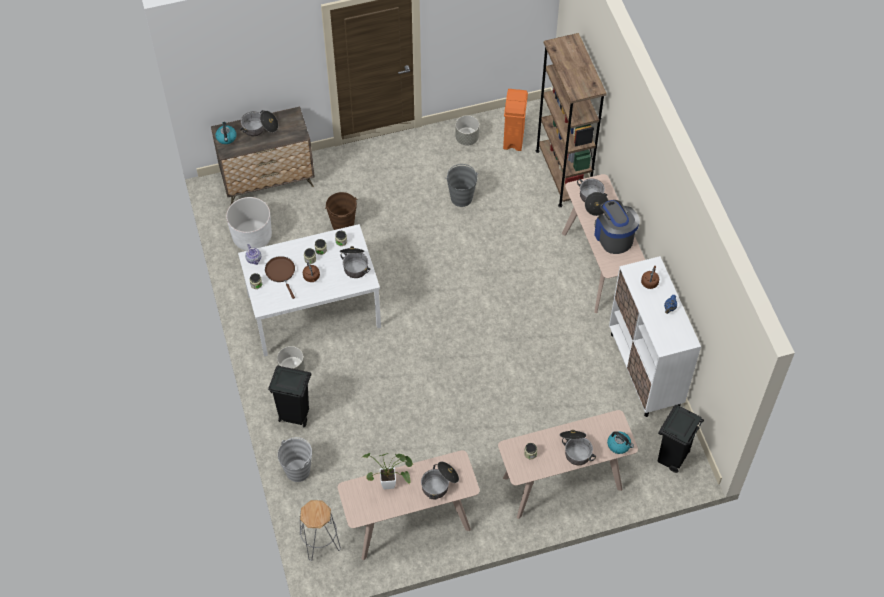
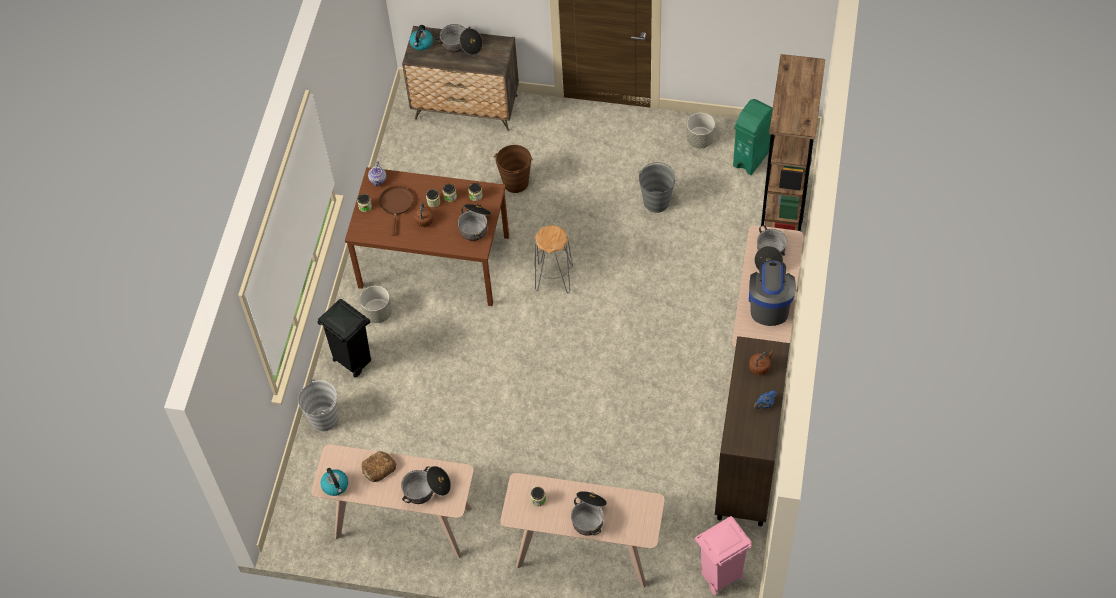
camera: 30 degrees right, 0 degrees up
white planter [226,197,272,251] -> none
white dining table [238,224,381,357] -> brown dining table [345,167,509,306]
grey stool [300,500,341,561] -> grey stool moved to [534,225,573,293]
potted plant [362,453,413,489] -> bread [362,451,396,482]
orange trash can [503,89,528,151] -> green trash can [733,99,773,175]
kettle [607,431,634,454] -> kettle moved to [321,468,348,496]
white cabinet [609,256,701,417] -> brown cabinet [715,336,790,526]
black trash can [658,405,704,473] -> pink trash can [695,516,752,595]

